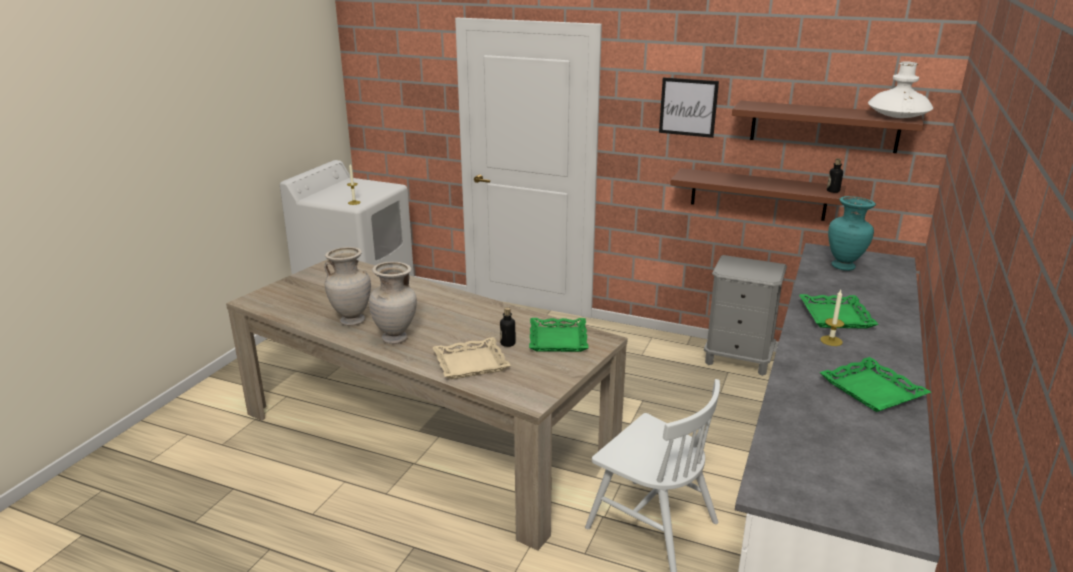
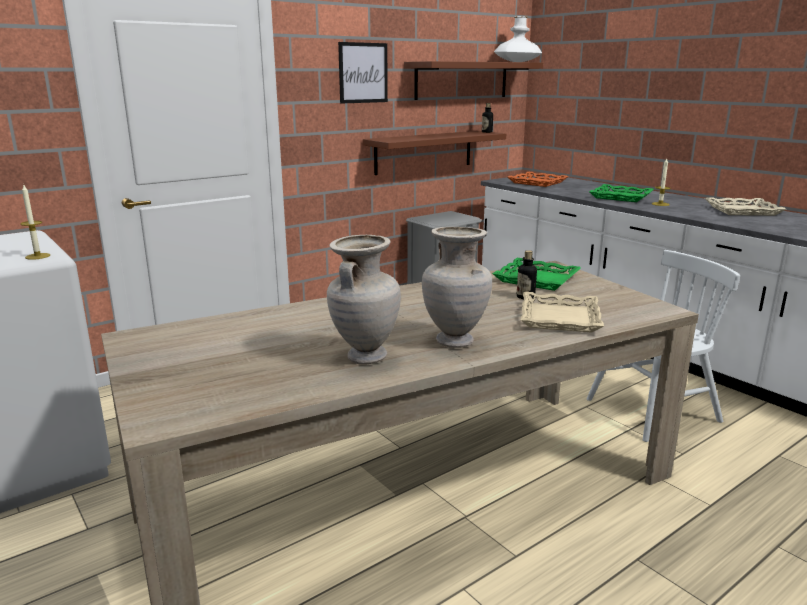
camera: 60 degrees left, 5 degrees down
green tray [820,357,931,412] -> beige tray [705,197,786,216]
turquoise vase [828,196,876,271] -> orange tray [508,172,568,187]

